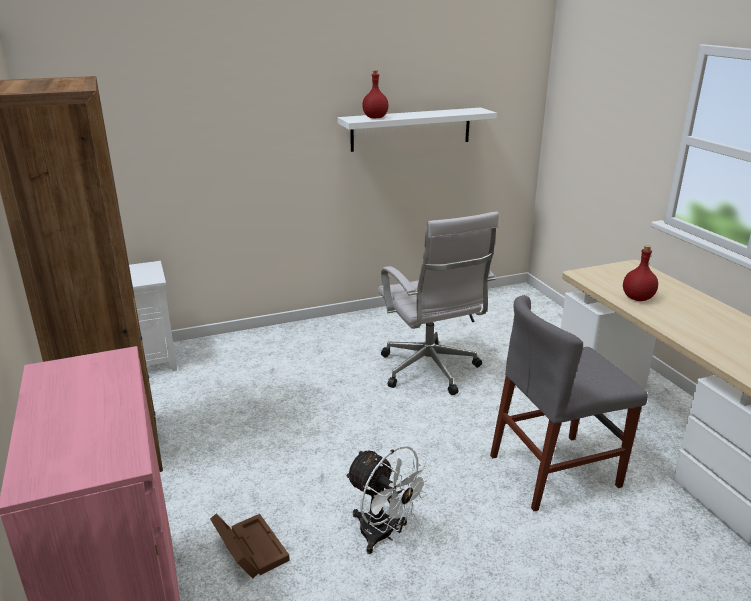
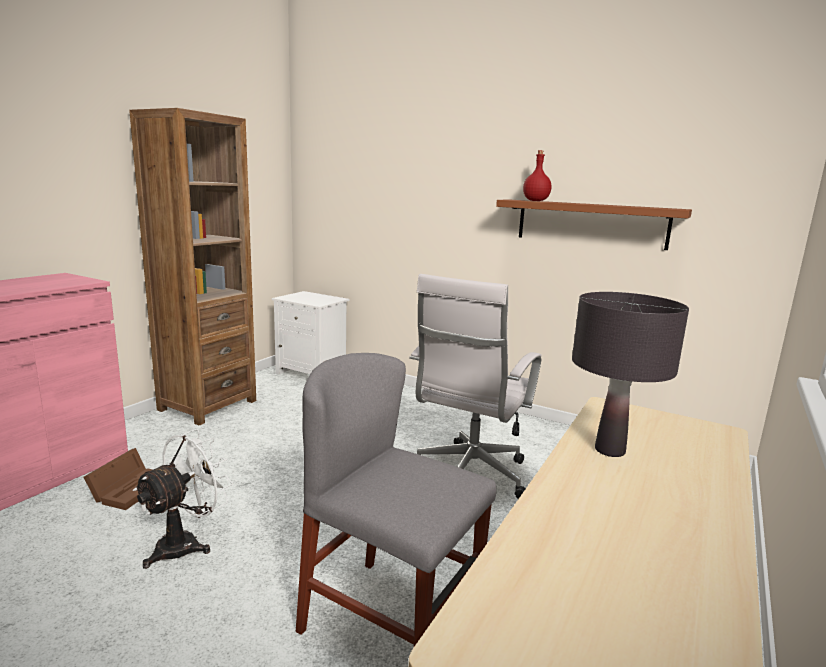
camera: 50 degrees right, 10 degrees down
white shelf [338,108,497,152] -> brown shelf [496,200,692,250]
white fan [345,446,432,554] -> white fan turned 150 degrees counterclockwise [132,429,233,569]
red bottle [623,245,658,301] -> black table lamp [572,292,689,457]

